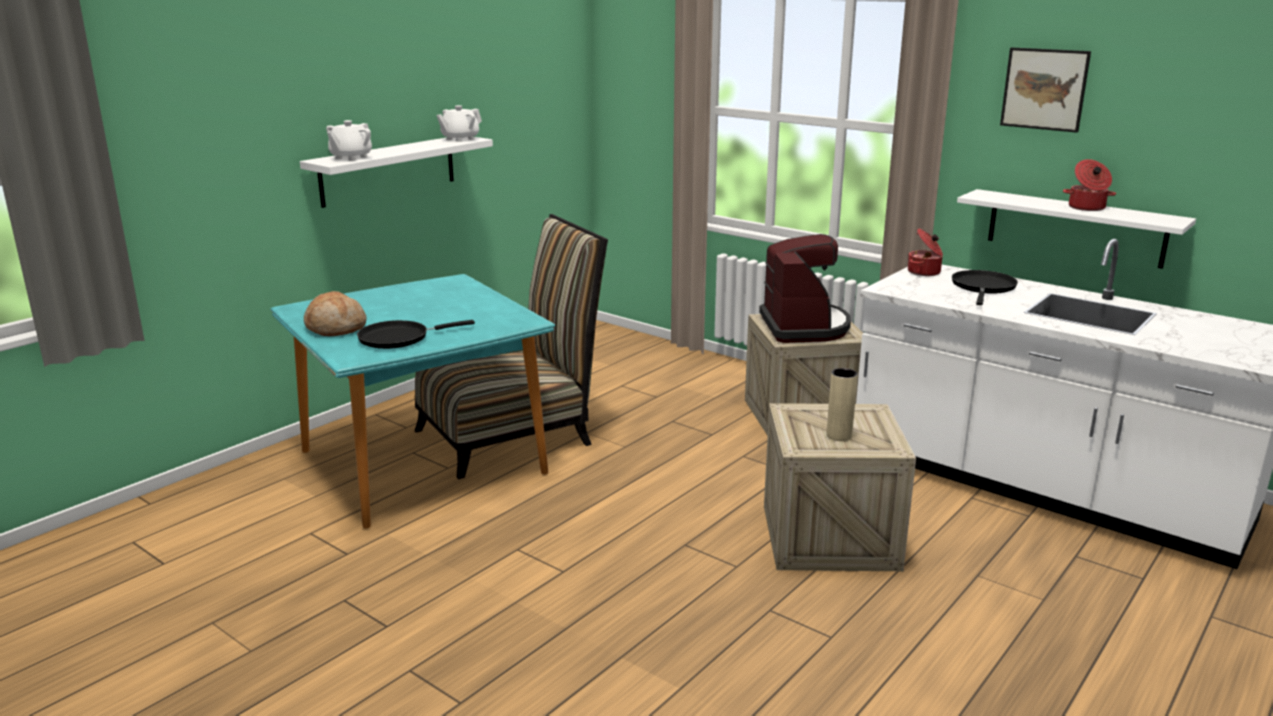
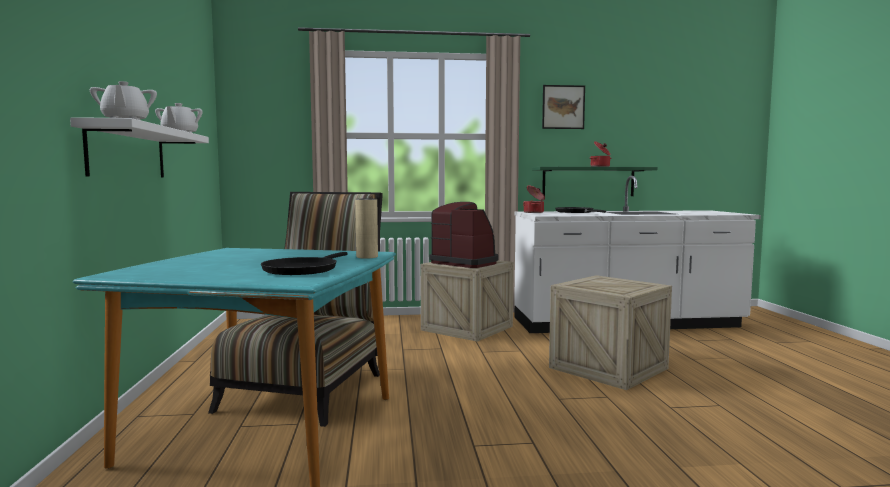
camera: 45 degrees left, 15 degrees down
bread [304,291,367,336] -> none
beige vase [827,368,858,441] -> beige vase moved to [355,199,378,258]
white shelf [957,189,1196,269] -> green shelf [532,167,658,196]

